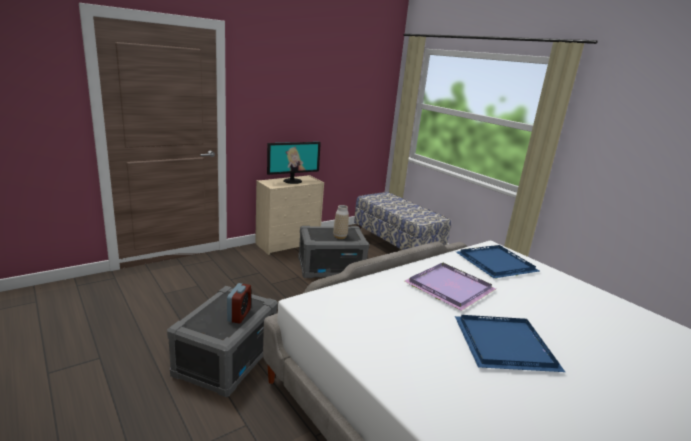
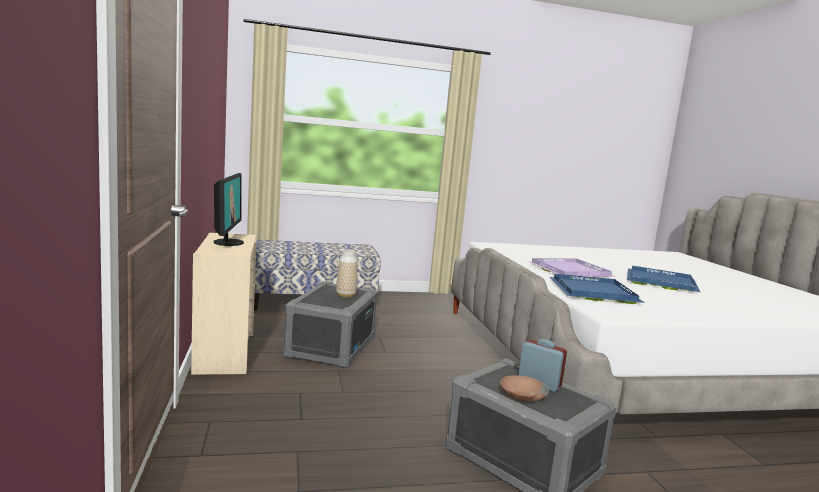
camera: 65 degrees left, 10 degrees down
blue tray [456,245,539,279] -> blue tray moved to [549,274,645,304]
none -> brown bowl [500,375,549,403]

